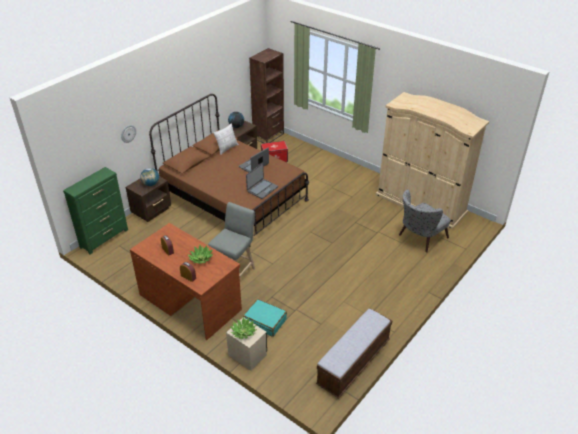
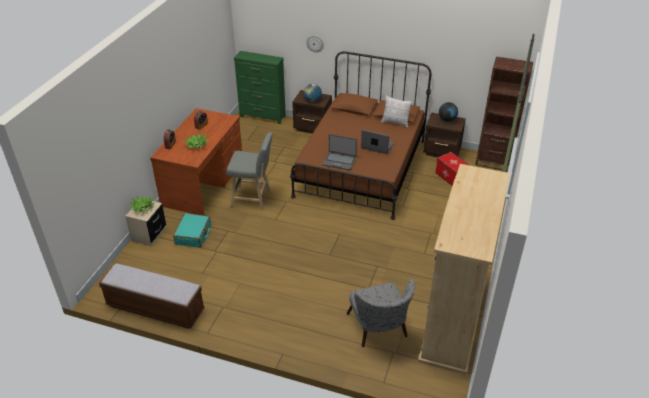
camera: 70 degrees right, 0 degrees up
grey armchair [399,189,451,252] -> grey armchair turned 135 degrees counterclockwise [347,280,415,347]

